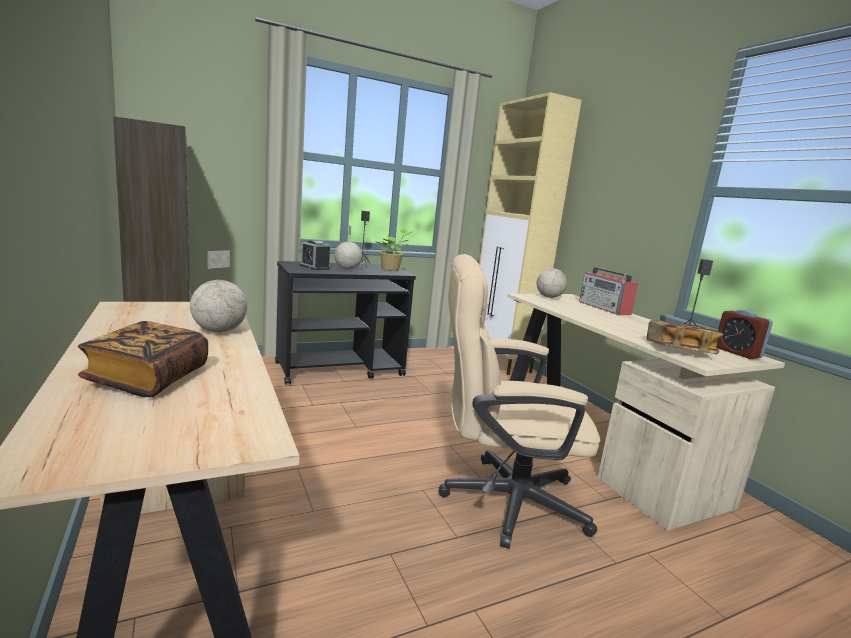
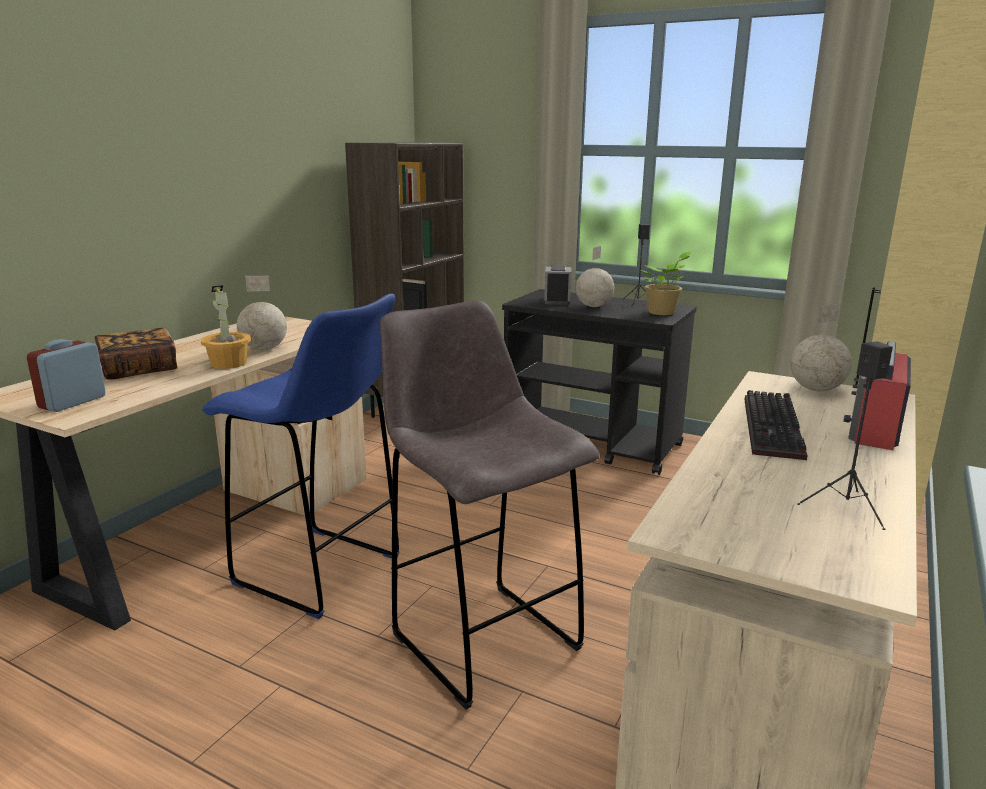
camera: 55 degrees right, 5 degrees up
beige office chair [439,254,601,549] -> grey stool [380,300,600,709]
book [647,320,724,354] -> none
alarm clock [717,310,773,359] -> alarm clock moved to [27,339,106,412]
none -> potted plant [201,285,251,369]
none -> blue stool [202,293,400,619]
none -> keyboard [745,390,808,460]

